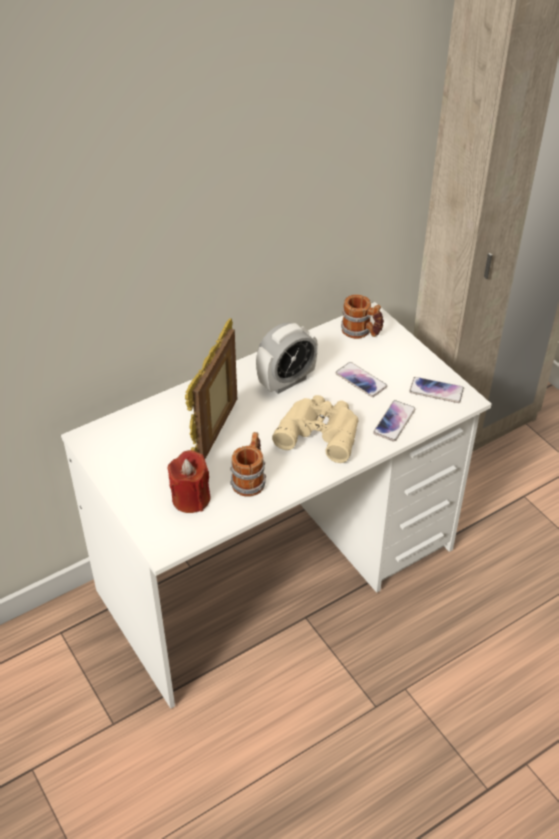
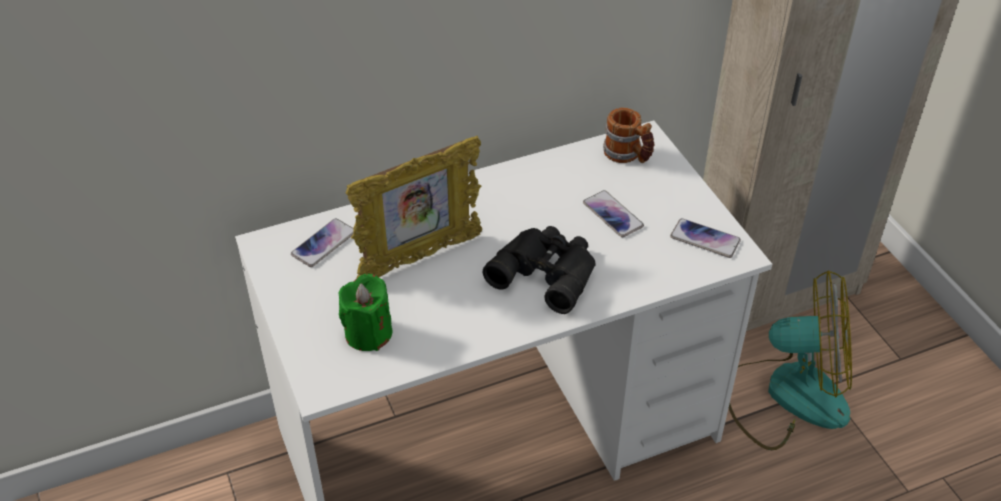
camera: 10 degrees right, 0 degrees up
red candle [167,450,211,513] -> green candle [338,274,392,351]
picture frame [185,318,237,459] -> picture frame turned 150 degrees counterclockwise [346,136,482,278]
mug [230,432,266,496] -> none
alarm clock [256,322,318,394] -> none
beige binoculars [272,395,358,463] -> black binoculars [483,226,596,314]
phone [373,400,415,441] -> phone moved to [291,218,353,267]
none -> fan [729,270,852,450]

